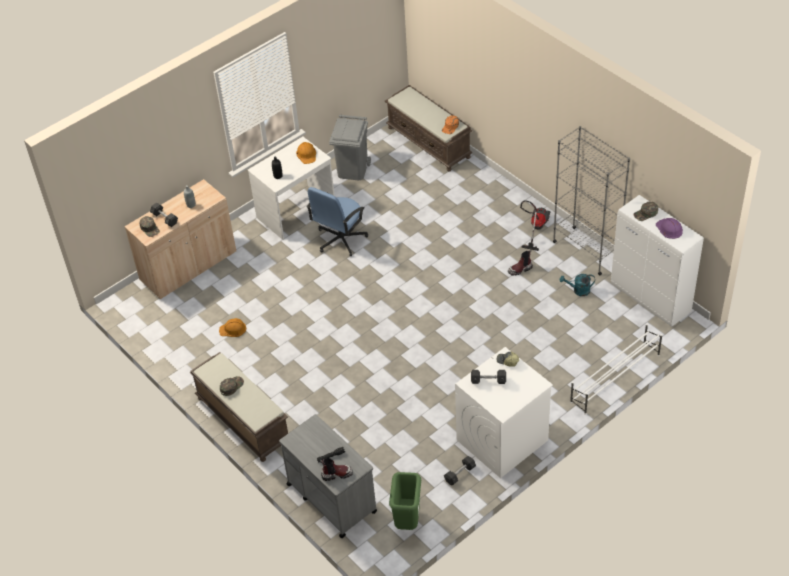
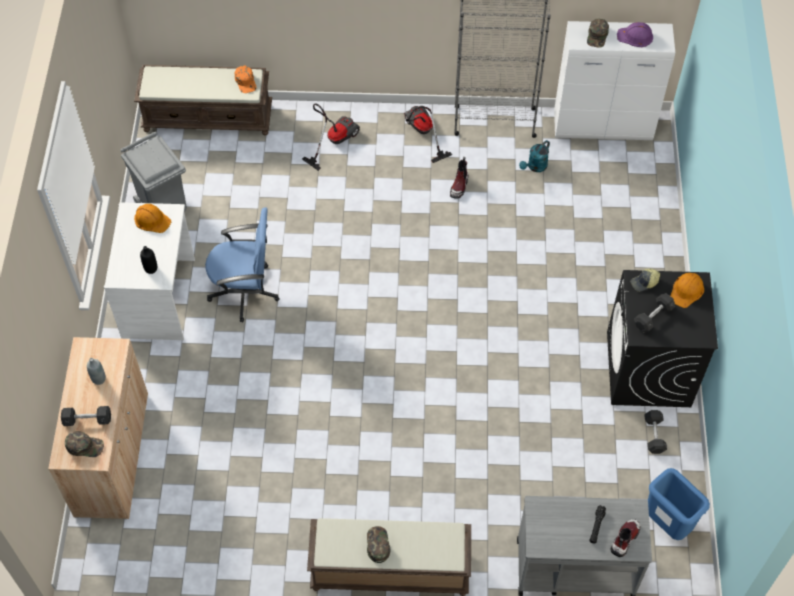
camera: 50 degrees left, 10 degrees up
orange hard hat [219,318,246,337] -> orange hard hat moved to [670,273,704,308]
blue office chair [307,187,368,256] -> blue office chair turned 75 degrees counterclockwise [205,207,279,323]
green trash can [389,472,421,530] -> blue trash can [648,468,710,540]
white washing machine [455,347,553,478] -> black washing machine [607,270,718,407]
white shoe rack [570,324,662,415] -> none
none -> vacuum cleaner [302,103,360,171]

